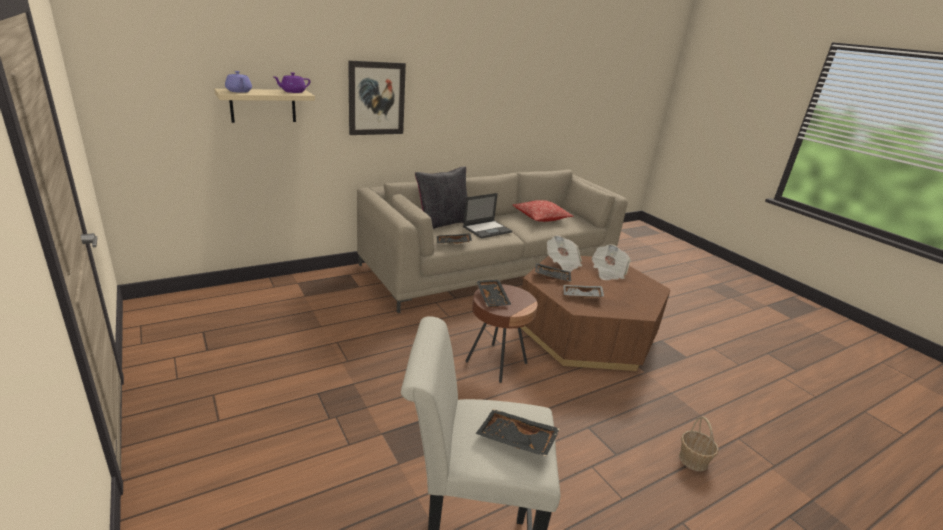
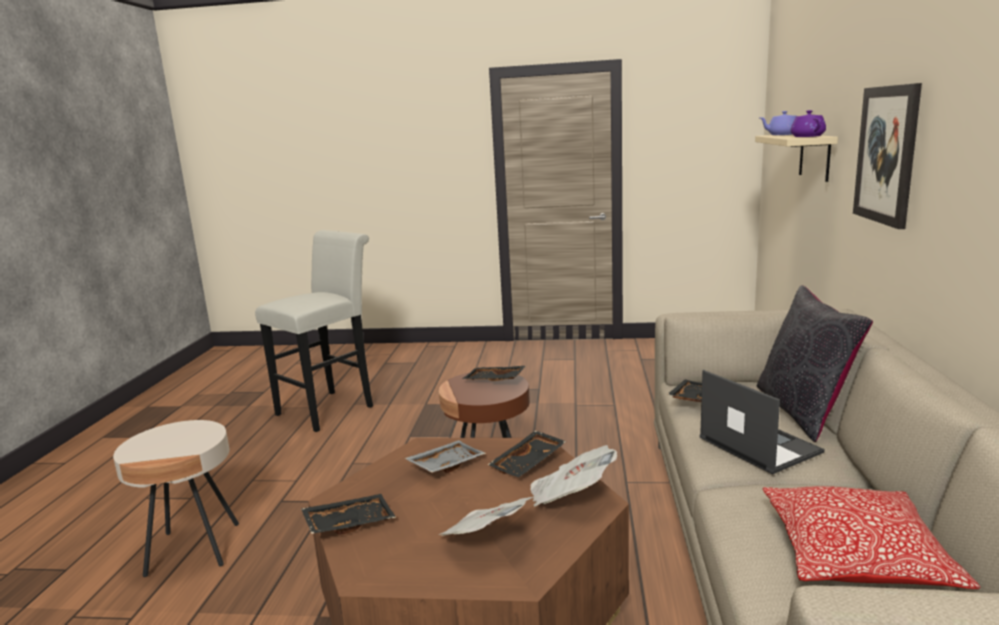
camera: 130 degrees right, 10 degrees down
laptop [463,193,512,239] -> laptop turned 150 degrees clockwise [700,370,825,474]
black tray [475,409,560,457] -> black tray moved to [301,494,396,535]
basket [679,416,718,471] -> beige side table [113,420,239,577]

